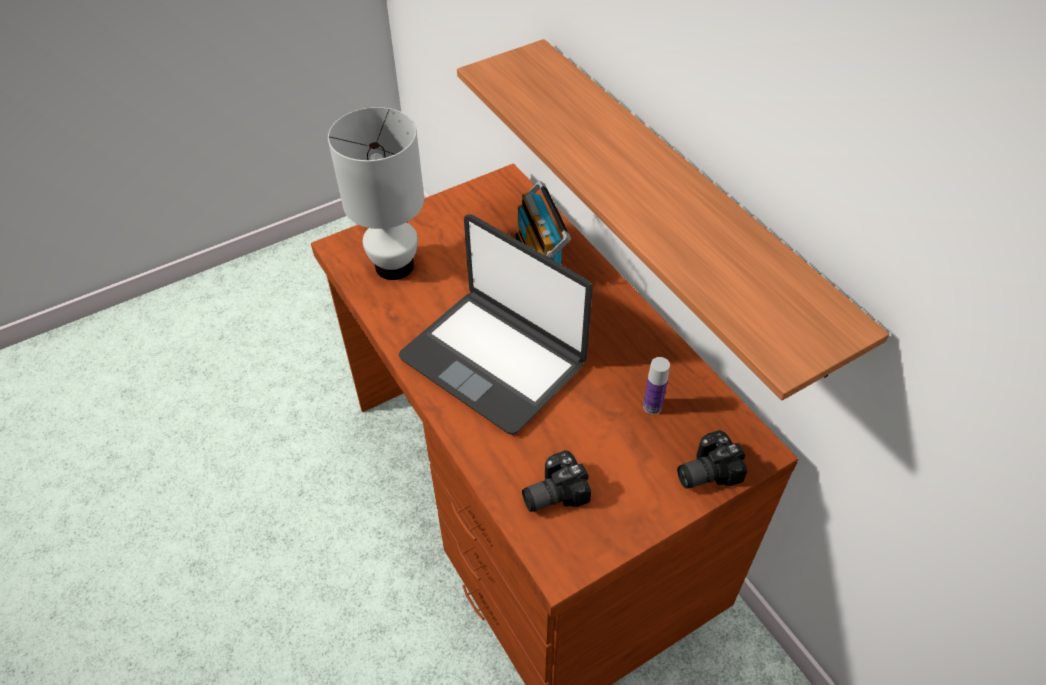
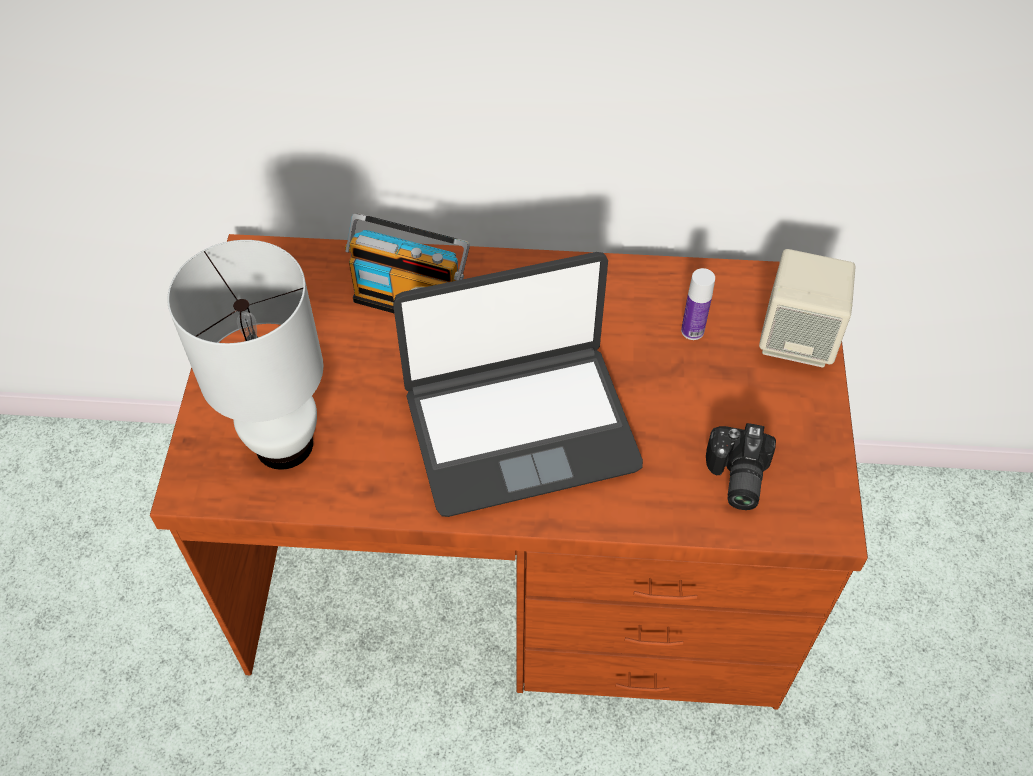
camera: 55 degrees left, 5 degrees up
shelf [457,39,889,401] -> none
camera [677,430,747,489] -> beige speaker [759,249,856,367]

